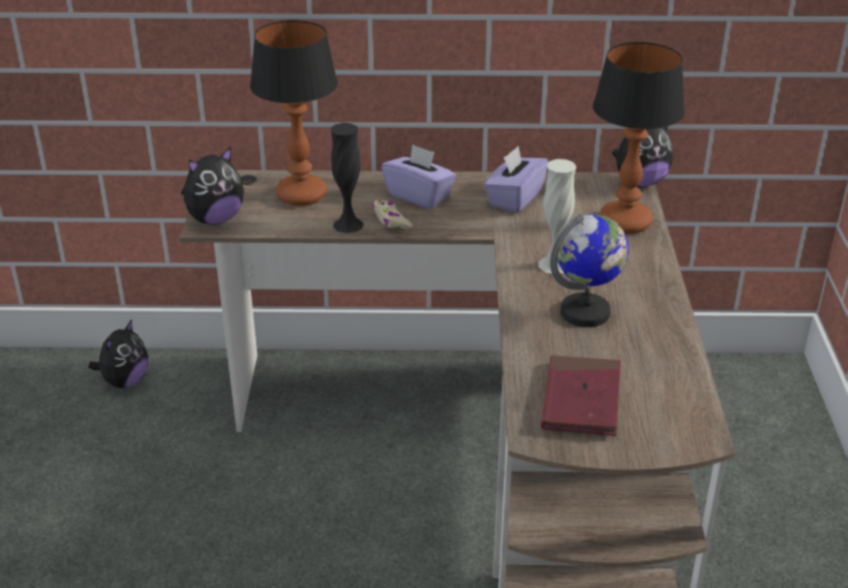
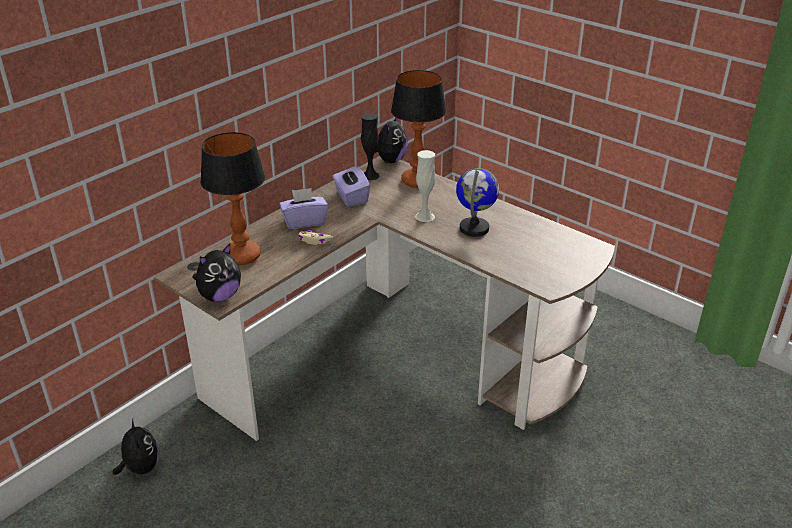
camera: 50 degrees left, 0 degrees up
plush toy [181,146,244,225] -> plush toy turned 45 degrees clockwise [192,244,241,302]
black vase [331,123,364,233] -> black vase moved to [361,113,380,180]
red book [541,355,621,436] -> none

